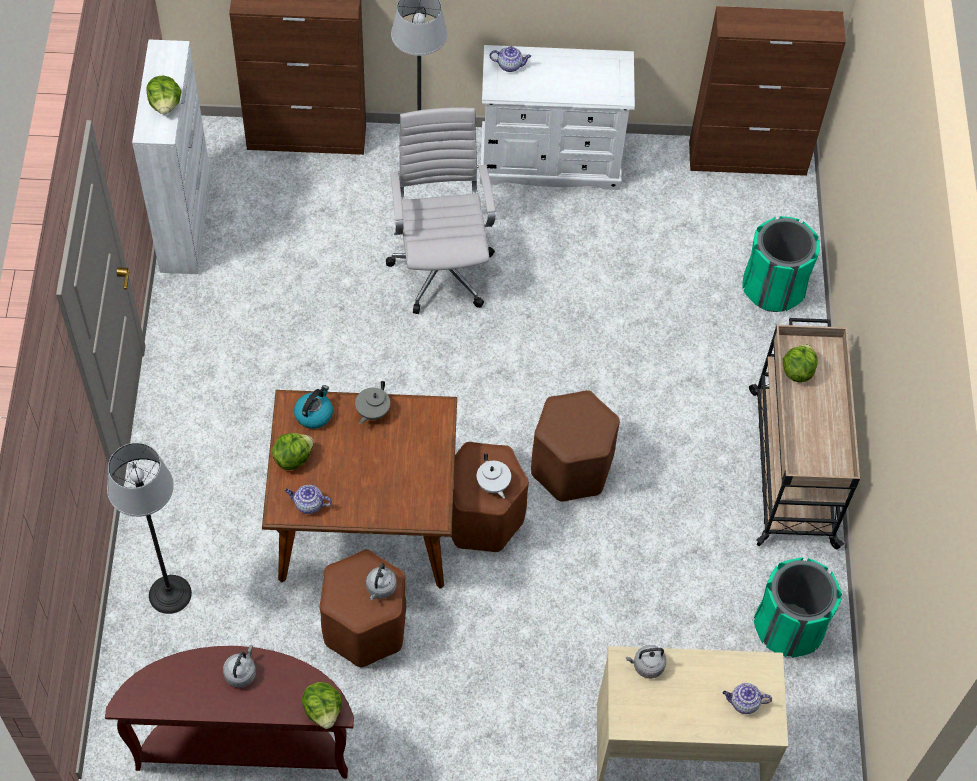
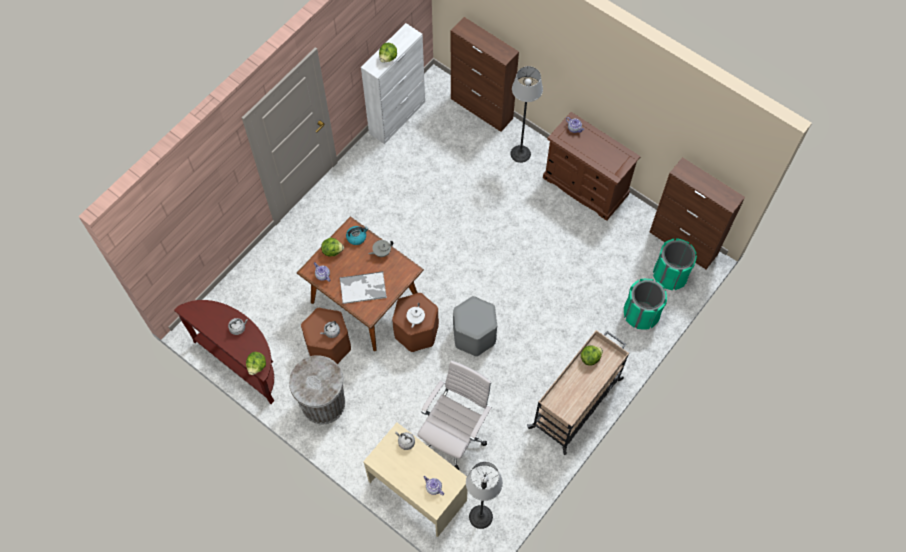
camera: 40 degrees right, 5 degrees up
floor lamp [107,443,192,614] -> floor lamp moved to [466,462,503,529]
white office chair [386,107,496,314] -> white office chair moved to [417,360,492,470]
white dresser [480,45,635,190] -> brown dresser [543,112,641,221]
brown stool [531,390,620,502] -> grey stool [453,296,497,356]
green trash can [754,557,842,658] -> green trash can moved to [653,238,697,290]
none -> grey trash can [289,355,345,424]
none -> tray [339,271,387,304]

